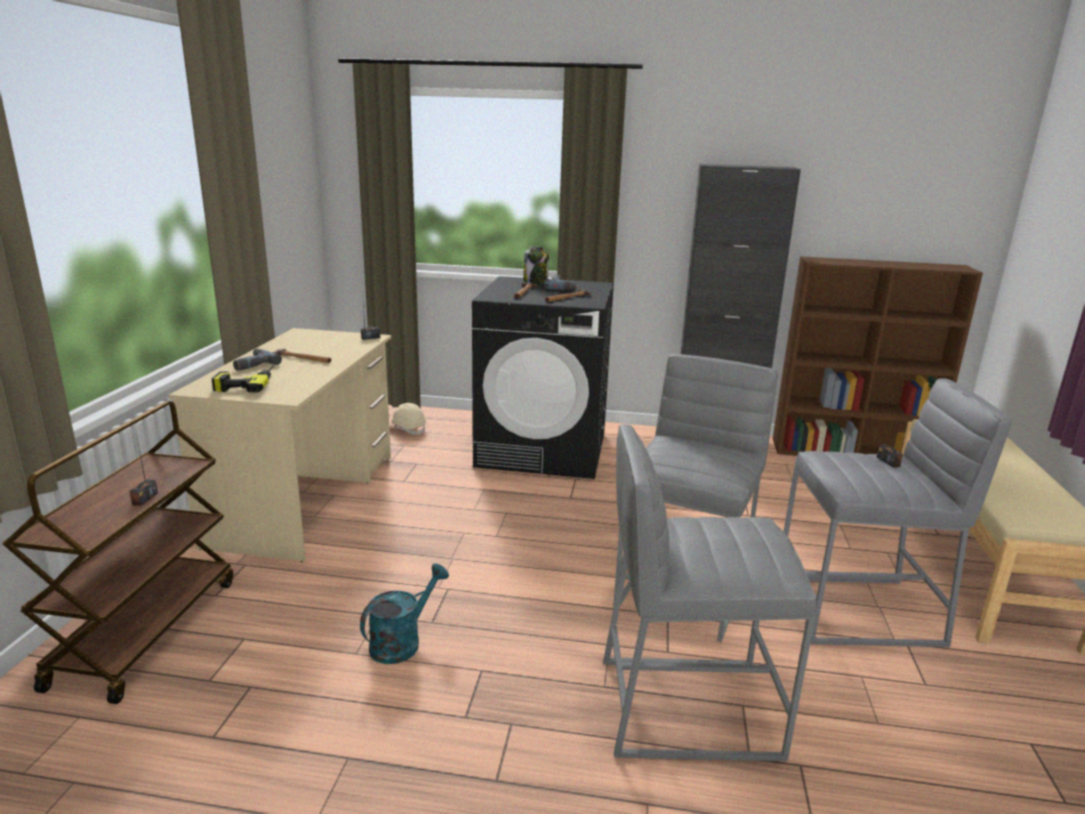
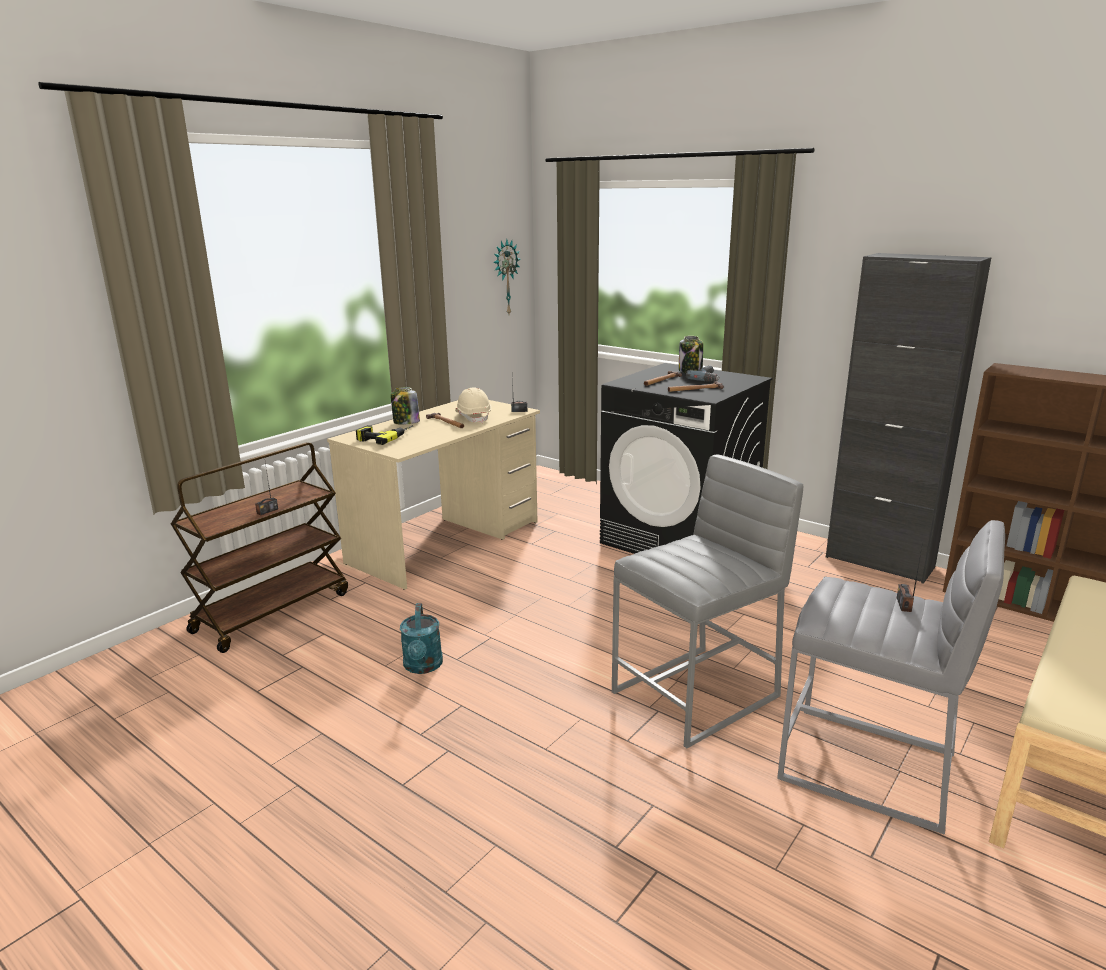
camera: 30 degrees right, 0 degrees up
power drill [233,348,282,371] -> jar [391,387,420,425]
turquoise watering can [360,563,449,664] -> turquoise watering can turned 105 degrees clockwise [400,603,443,674]
beige hard hat [389,403,427,435] -> beige hard hat moved to [455,387,492,423]
grey stool [603,424,817,761] -> none
none -> wall clock [493,239,521,314]

